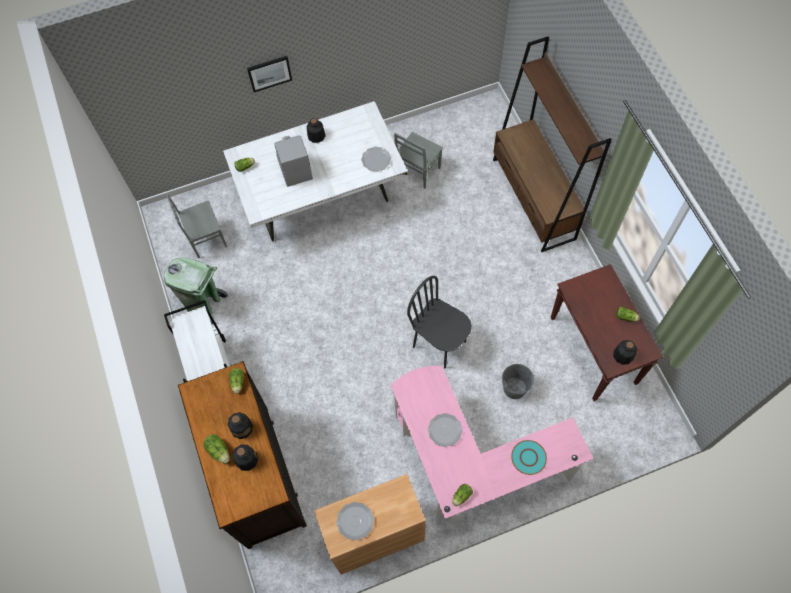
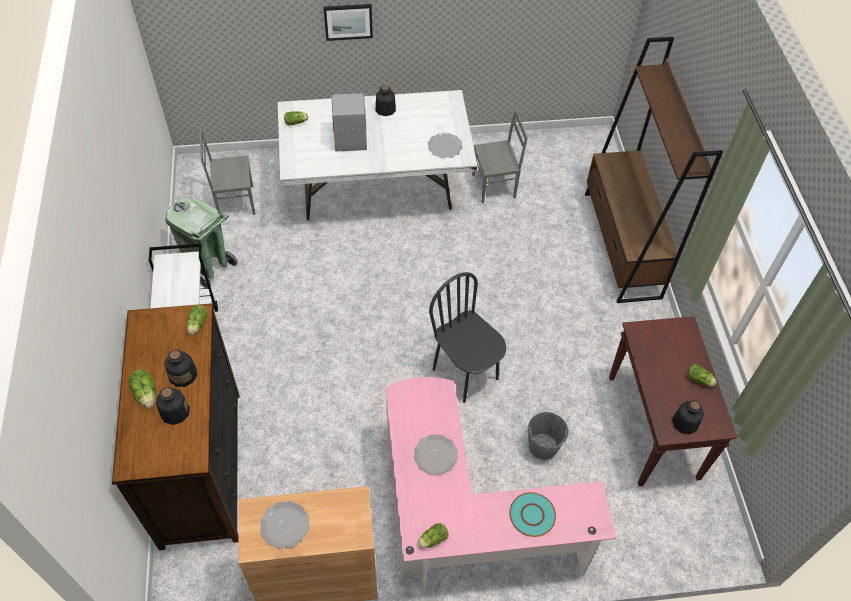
camera: 10 degrees right, 10 degrees down
grey chair [394,132,443,189] -> grey chair turned 150 degrees counterclockwise [472,109,528,203]

